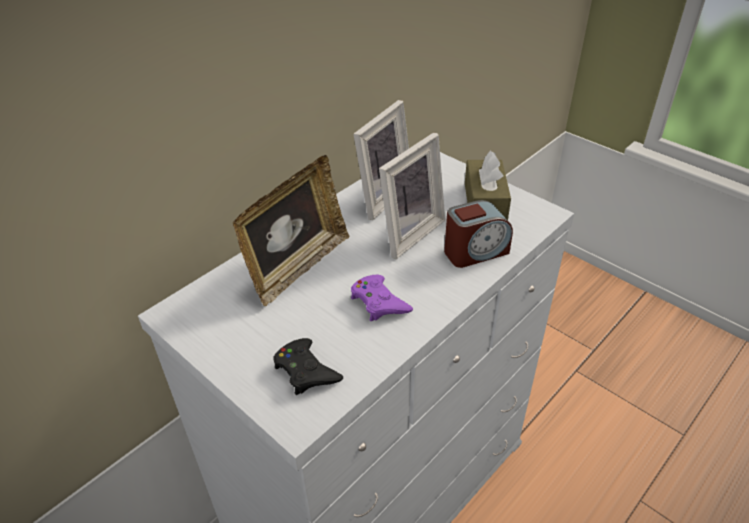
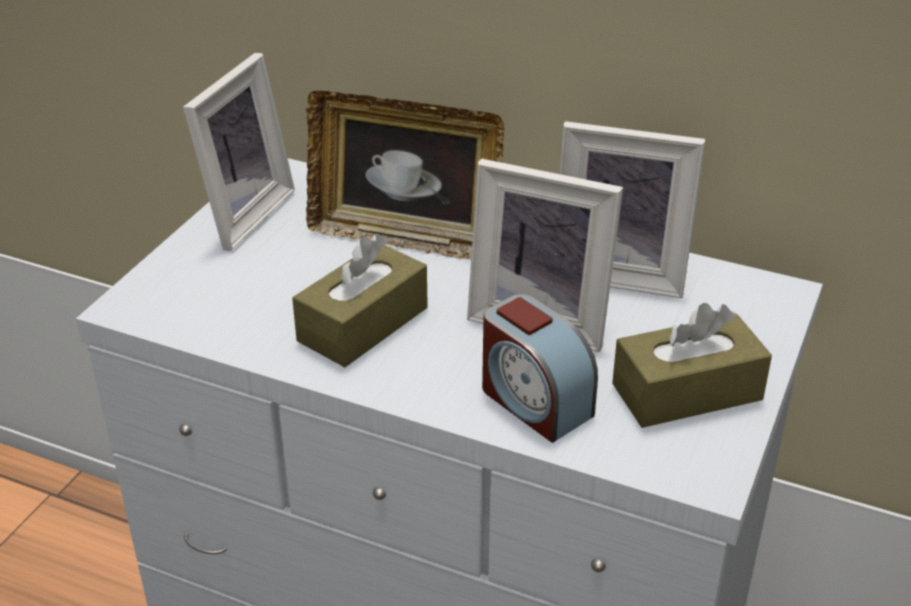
camera: 70 degrees right, 5 degrees down
black game controller [273,338,343,395] -> none
purple game controller [351,275,413,321] -> brown tissue box [292,233,428,367]
none -> picture frame [183,53,295,251]

